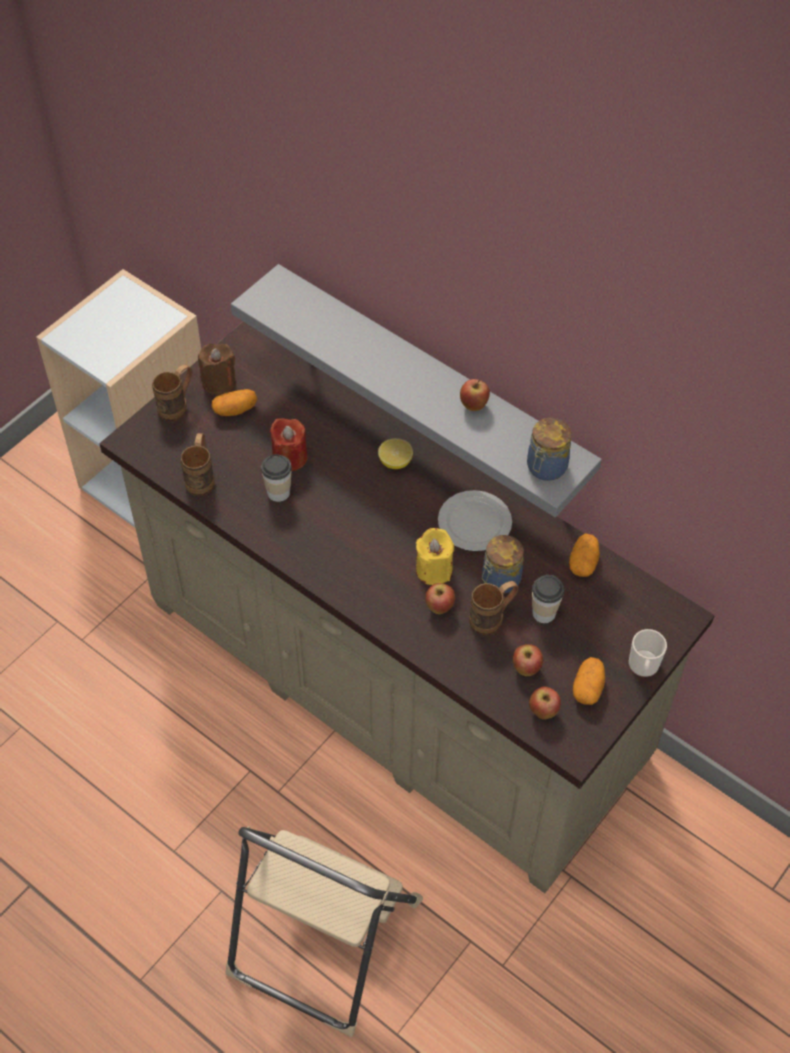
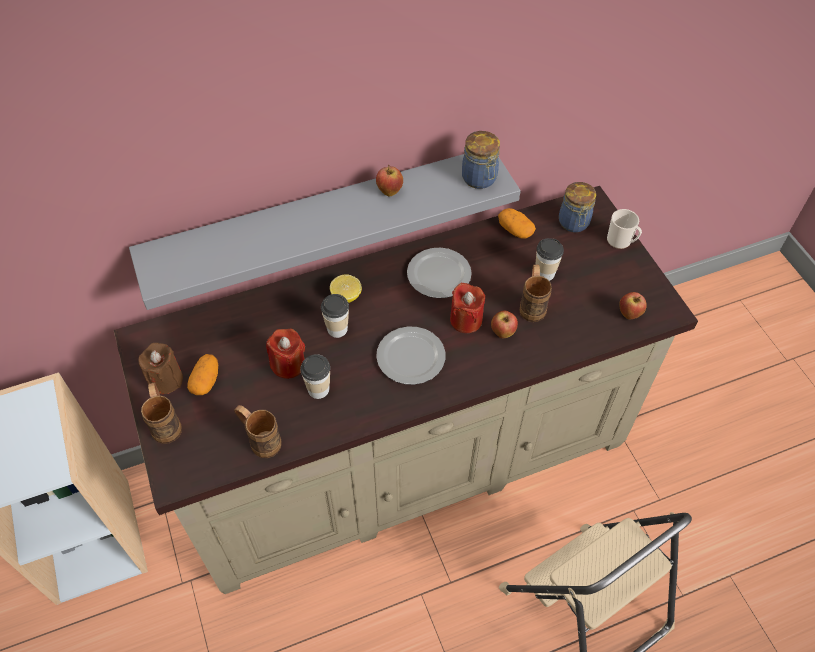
camera: 60 degrees left, 0 degrees up
yellow candle [416,528,454,585] -> red candle [450,283,485,333]
jar [482,535,524,594] -> jar moved to [559,182,596,232]
apple [513,644,543,676] -> none
potato [573,657,605,705] -> none
none -> cup [321,294,349,338]
none -> plate [376,327,445,385]

